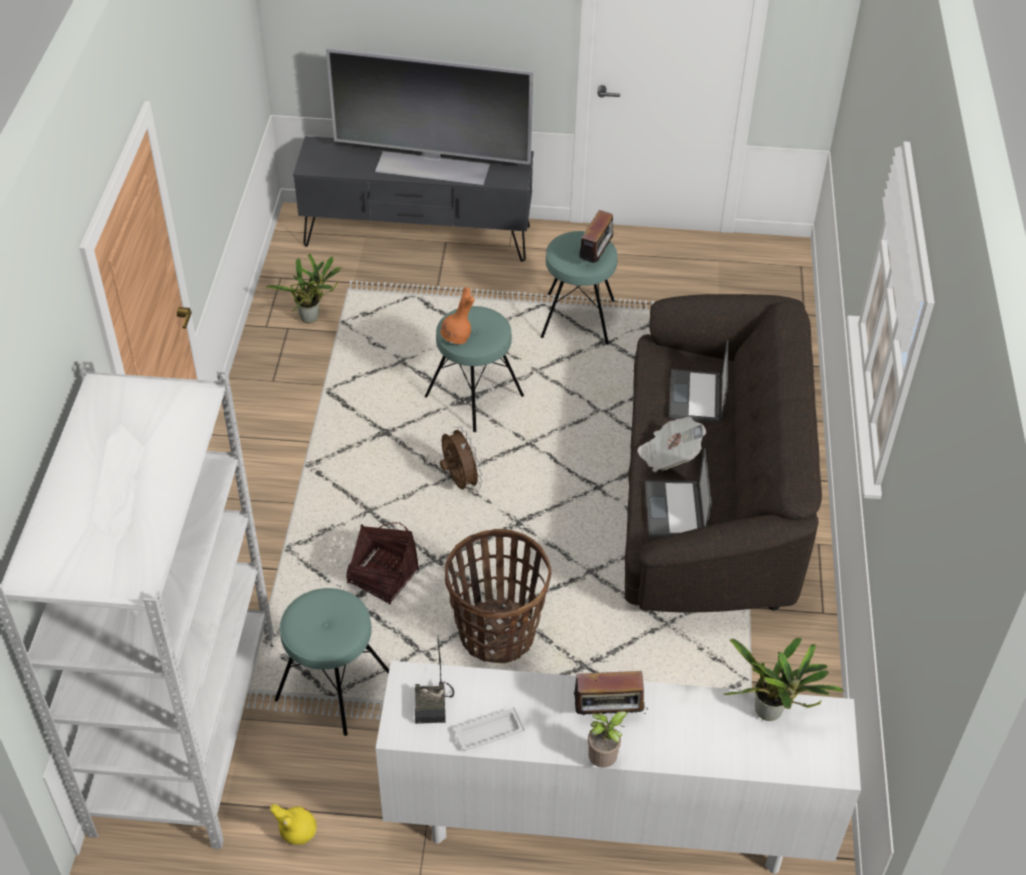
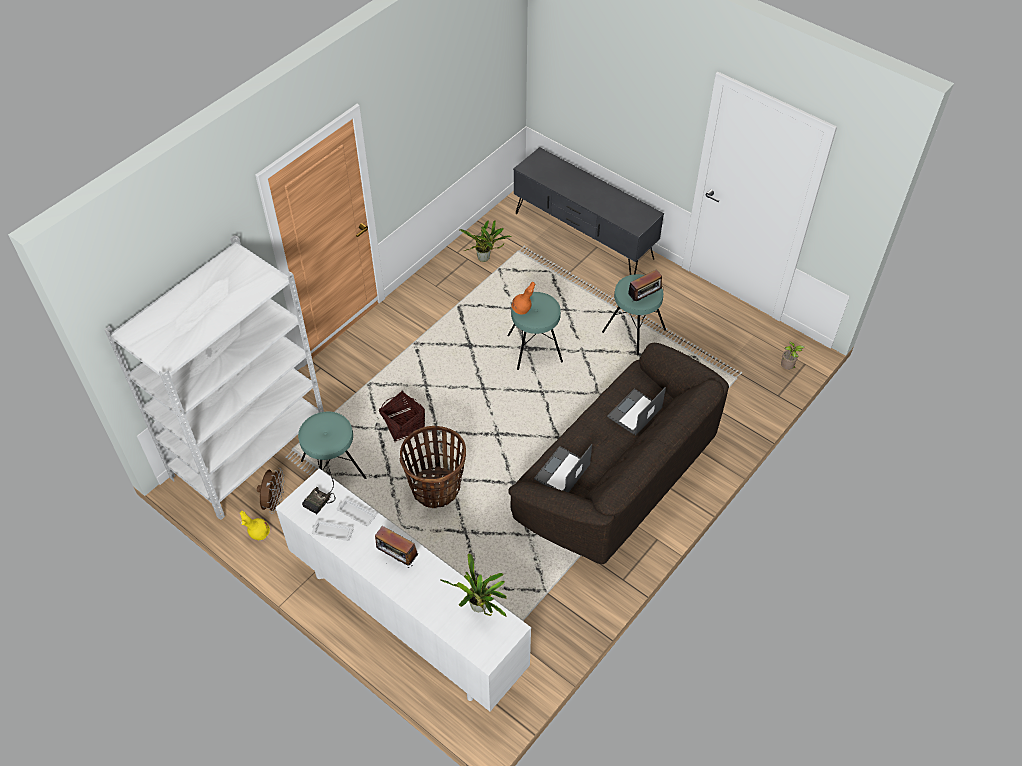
camera: 35 degrees right, 5 degrees up
television [326,48,533,185] -> none
brown fan [440,426,483,490] -> brown fan moved to [257,468,285,514]
potted plant [588,711,628,768] -> potted plant moved to [781,342,805,370]
newspaper [637,417,706,472] -> none
none -> white tray [337,497,377,526]

